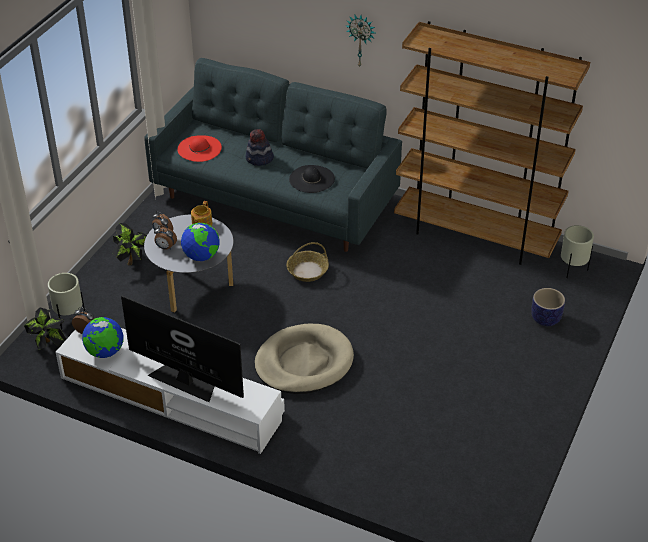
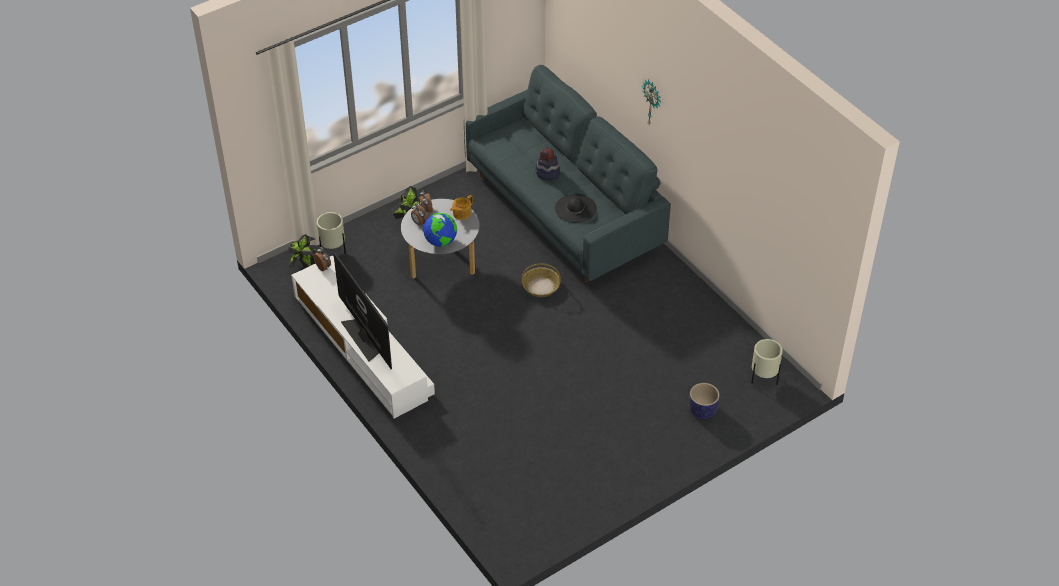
camera: 30 degrees right, 5 degrees up
globe [82,317,124,358] -> none
red hat [177,135,222,162] -> none
beige dog bed [255,324,354,394] -> none
brown bookcase [394,21,590,265] -> none

